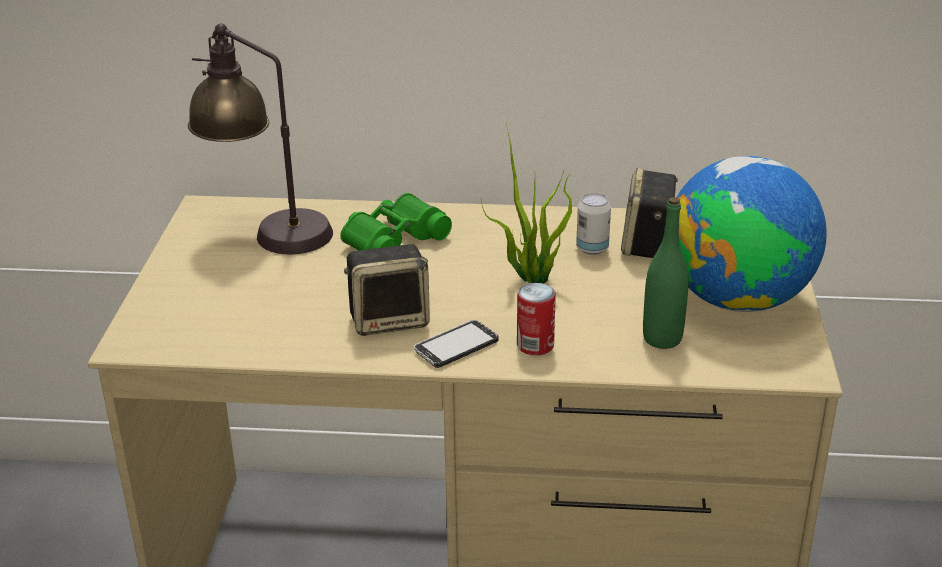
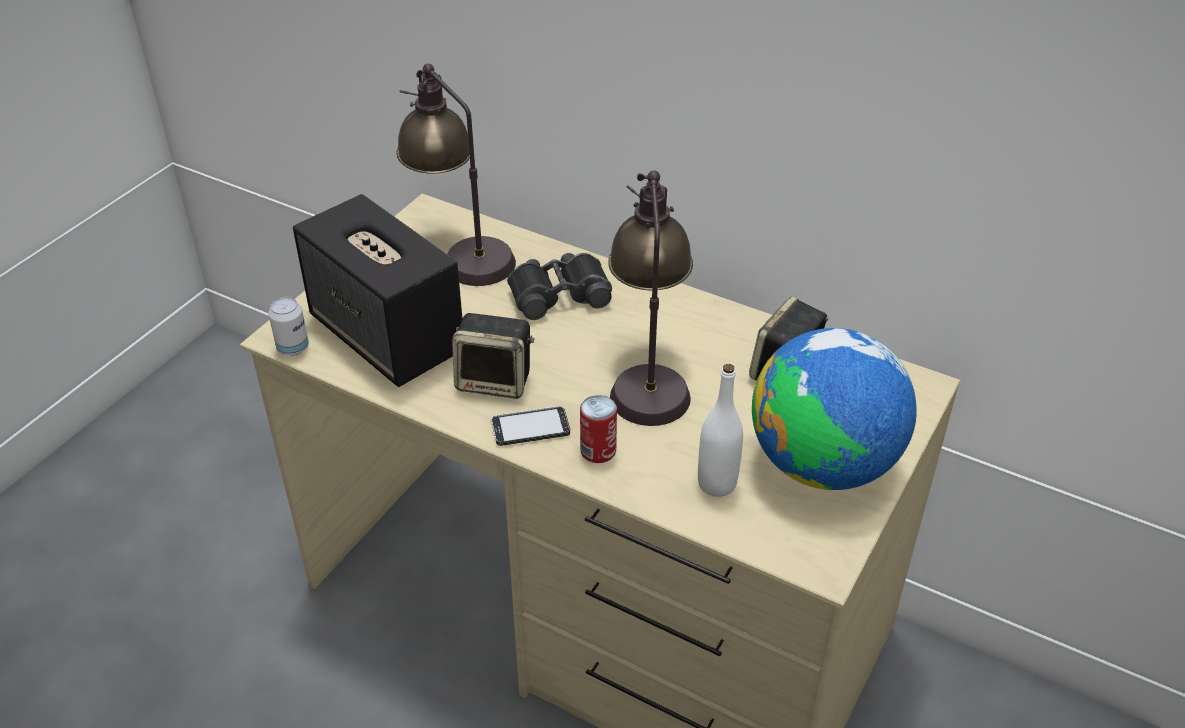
camera: 25 degrees right, 10 degrees up
green binoculars [340,193,452,251] -> black binoculars [507,253,612,320]
potted plant [481,122,572,284] -> table lamp [608,170,693,426]
can [576,193,611,255] -> can moved to [268,297,309,356]
green bottle [643,197,689,349] -> white bottle [698,364,743,497]
none -> speaker [293,194,463,387]

